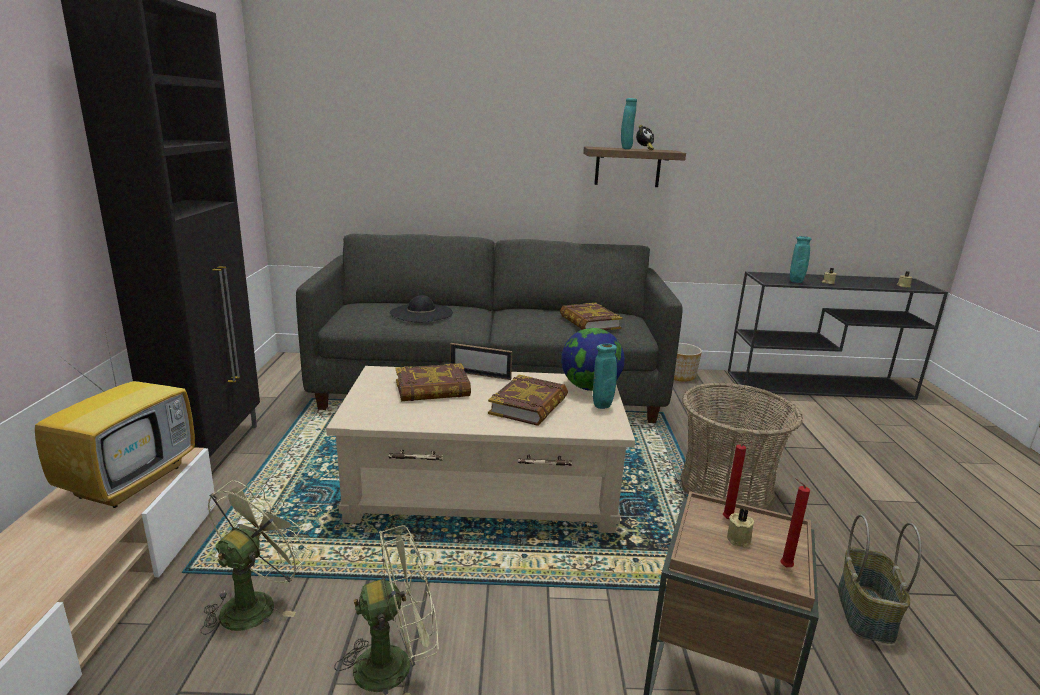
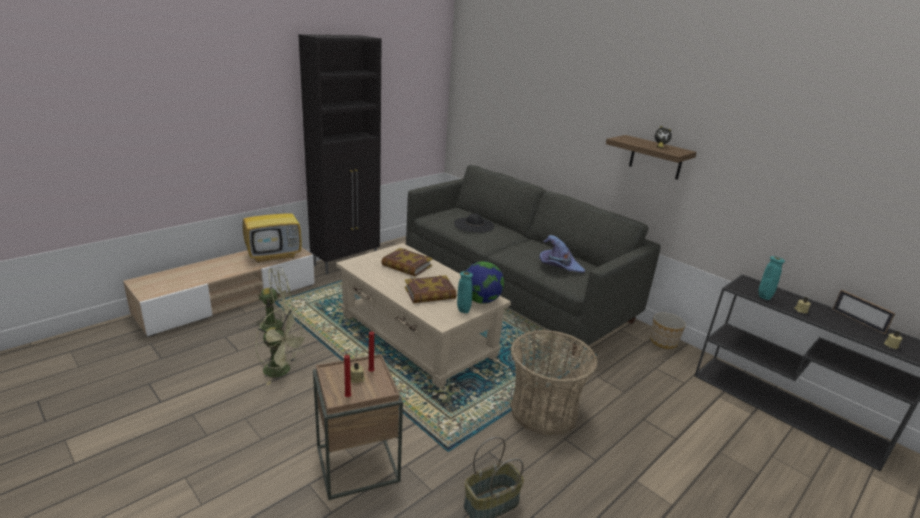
camera: 45 degrees right, 5 degrees up
picture frame [450,343,512,380] -> picture frame moved to [832,290,896,334]
book [560,303,623,330] -> purple hat [540,235,585,273]
turquoise vase [621,98,637,149] -> none

